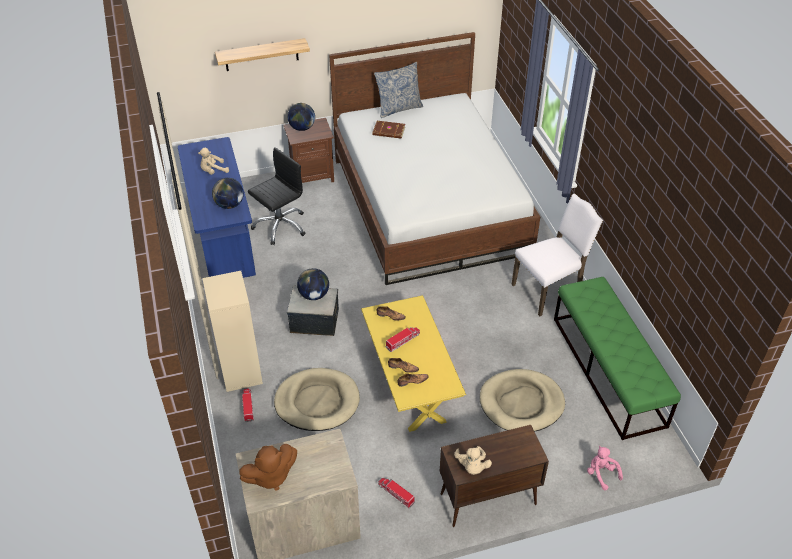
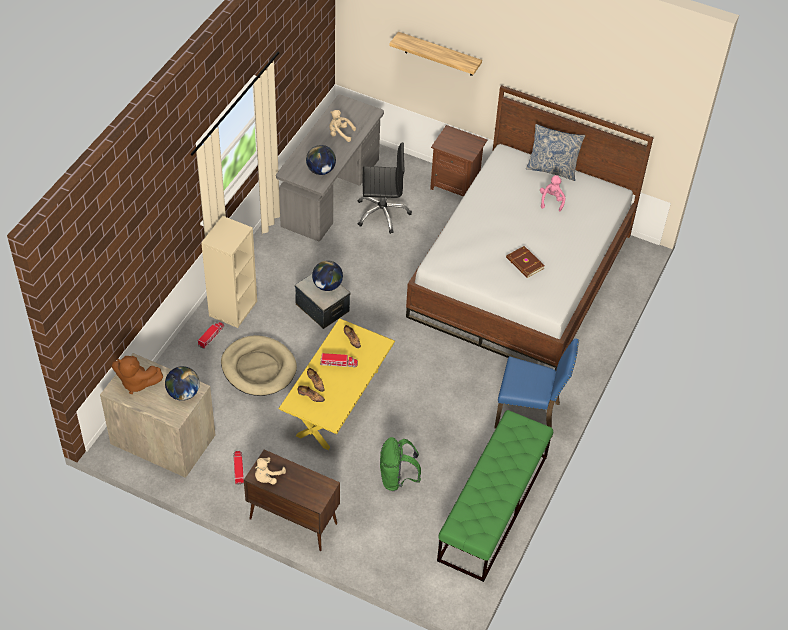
camera: 40 degrees right, 5 degrees up
blue desk [178,137,256,278] -> grey desk [276,95,384,242]
globe [287,103,315,131] -> globe moved to [165,366,200,401]
brown book [372,121,405,139] -> brown book moved to [506,246,545,278]
beige dog bed [480,369,565,432] -> green backpack [380,437,421,491]
white chair [511,194,603,316] -> blue chair [495,338,579,436]
pink plush toy [587,446,623,490] -> pink plush toy moved to [540,175,565,211]

